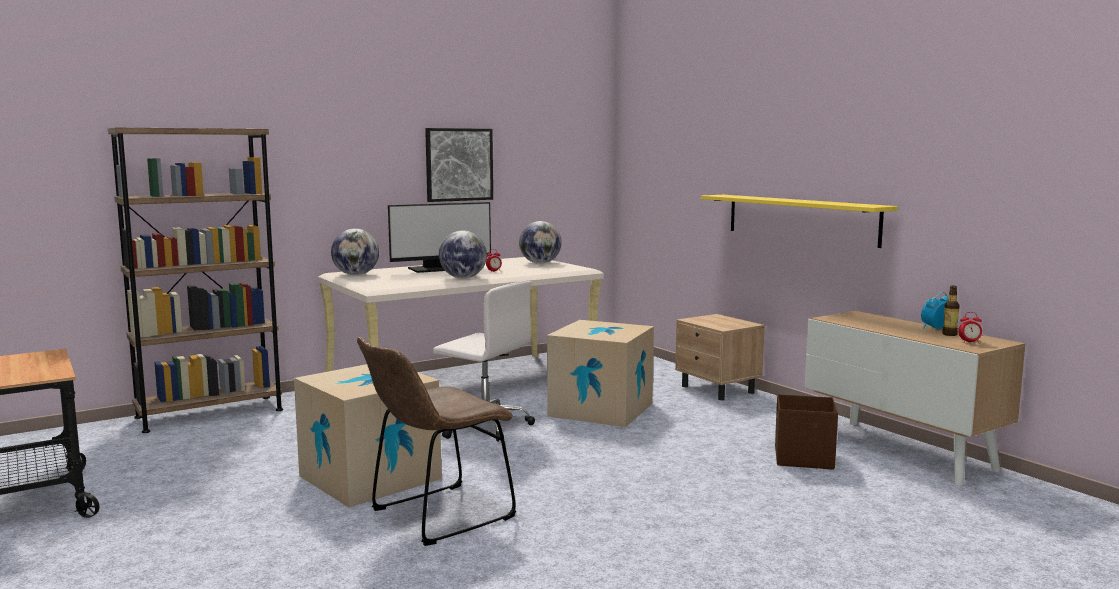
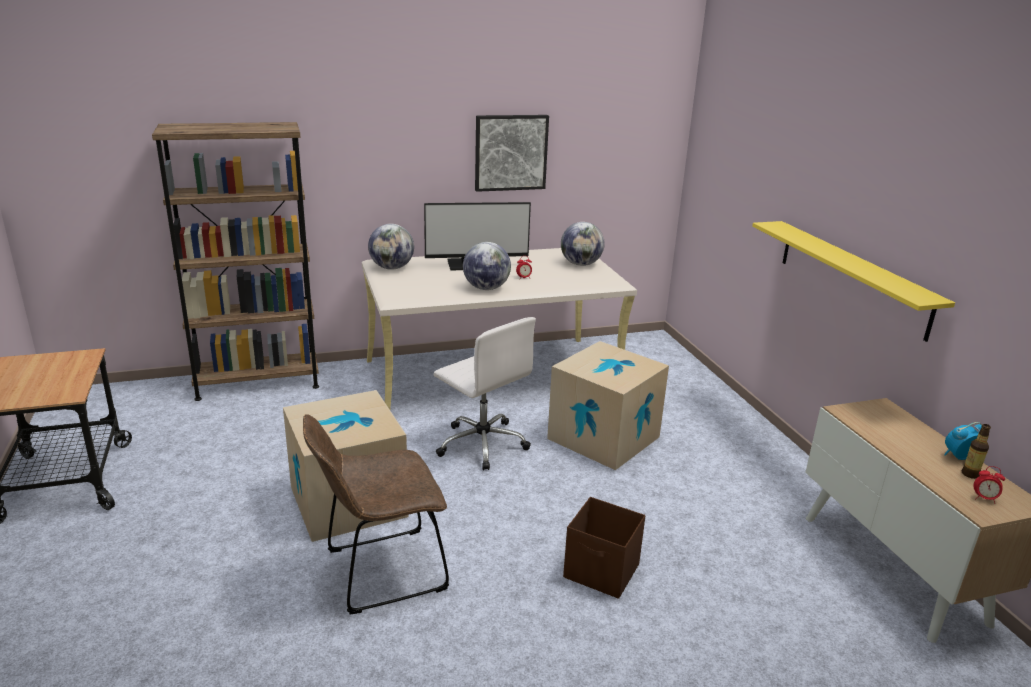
camera: 15 degrees right, 15 degrees up
beige nightstand [675,314,765,400] -> none
brown storage box [775,394,838,470] -> brown storage box moved to [563,497,646,599]

